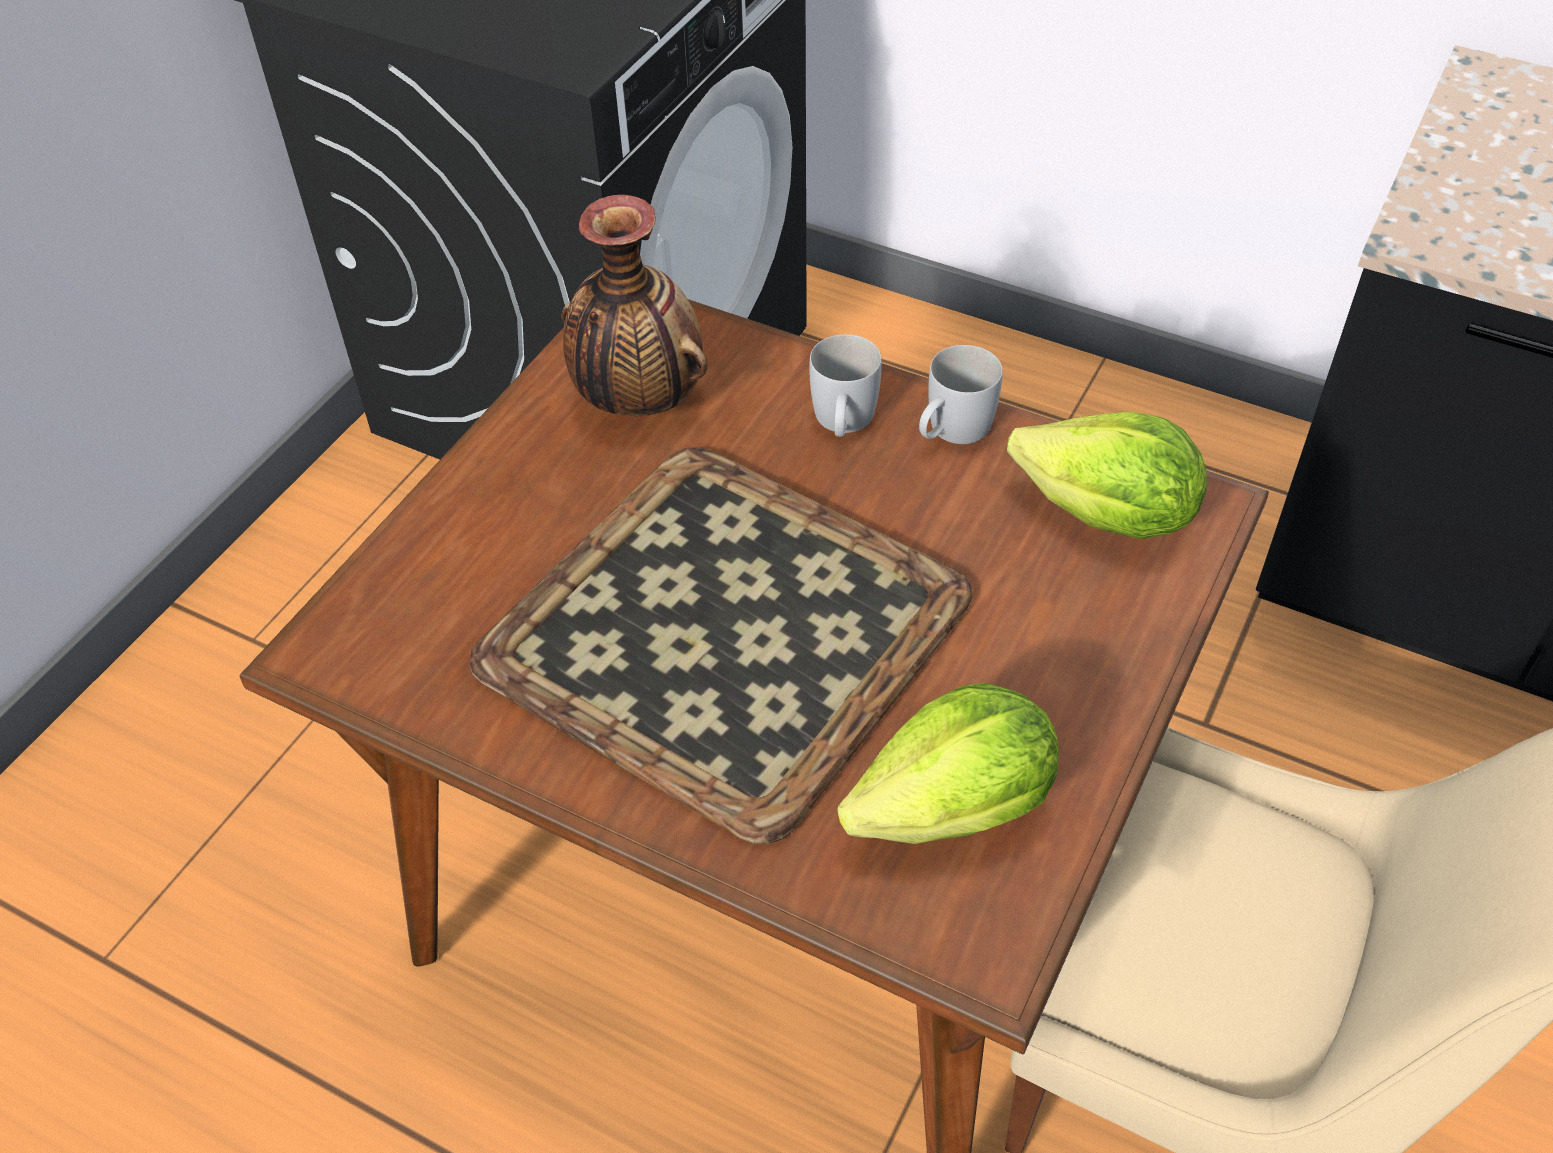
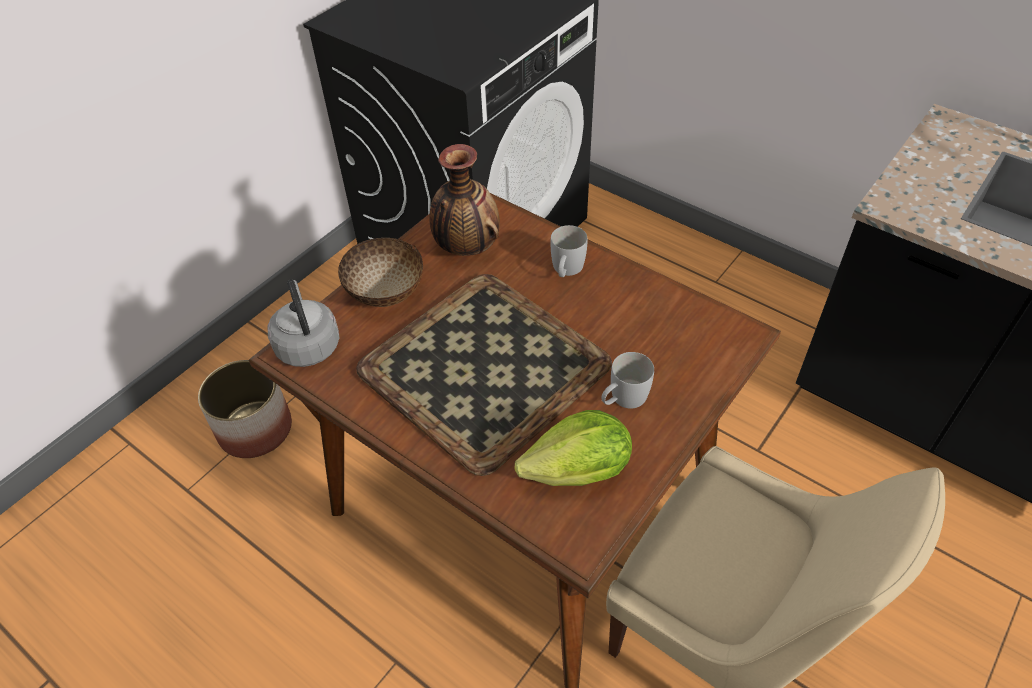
camera: 10 degrees right, 0 degrees up
white mug [919,345,1003,444] -> white mug moved to [601,352,654,409]
lettuce [1007,412,1207,539] -> none
none -> planter [198,360,292,458]
none -> grey kettle [268,279,339,367]
none -> bowl [338,238,423,307]

